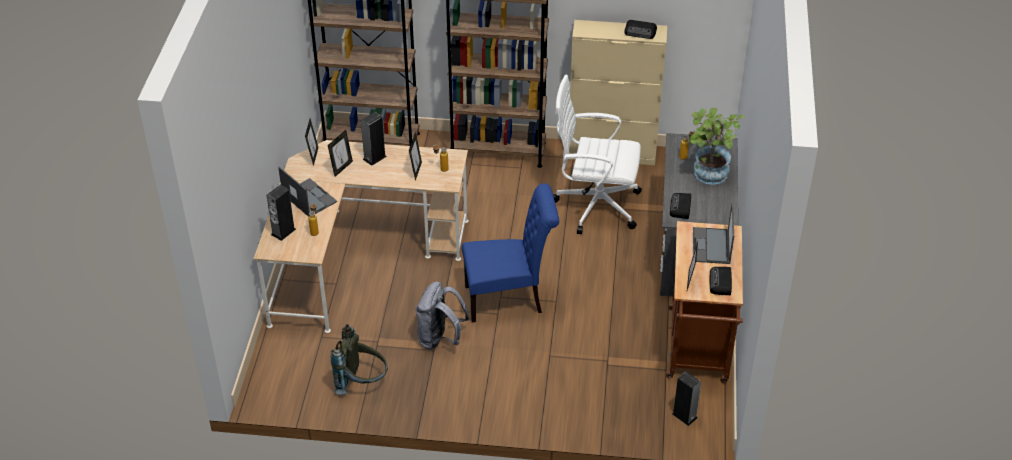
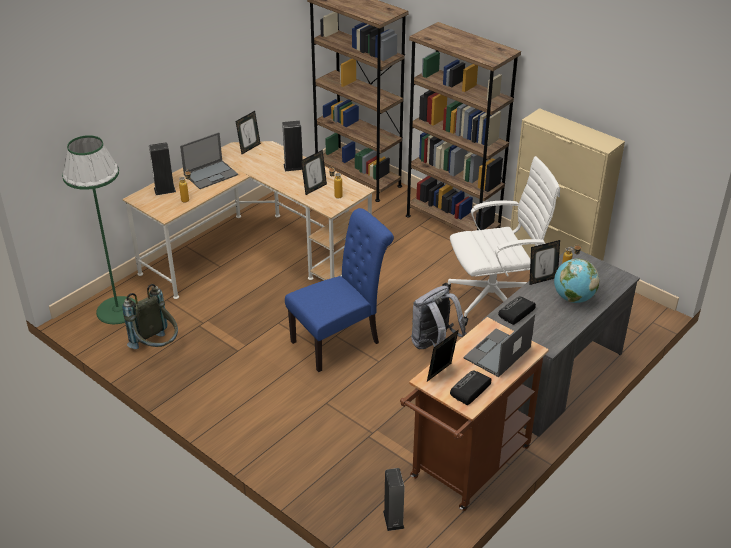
camera: 35 degrees right, 5 degrees down
laptop [278,167,337,217] -> laptop turned 60 degrees clockwise [180,132,238,189]
picture frame [328,130,353,177] -> picture frame moved to [529,240,560,285]
grey backpack [415,281,470,350] -> grey backpack moved to [411,286,466,349]
blue chair [462,184,559,322] -> blue chair turned 60 degrees counterclockwise [285,208,394,372]
white office chair [553,75,642,234] -> white office chair turned 120 degrees clockwise [442,156,560,326]
radio [624,20,657,39] -> none
potted plant [689,108,744,185] -> globe [554,259,599,303]
none -> green floor lamp [62,135,136,324]

